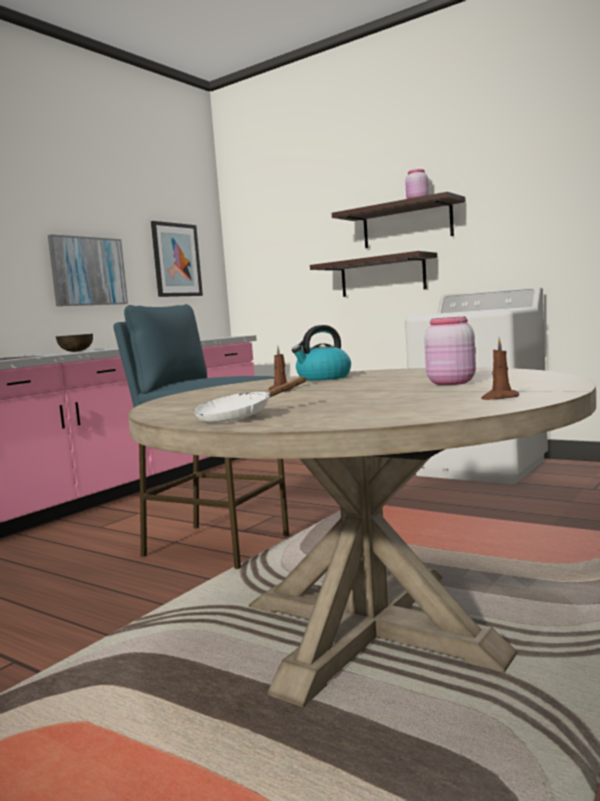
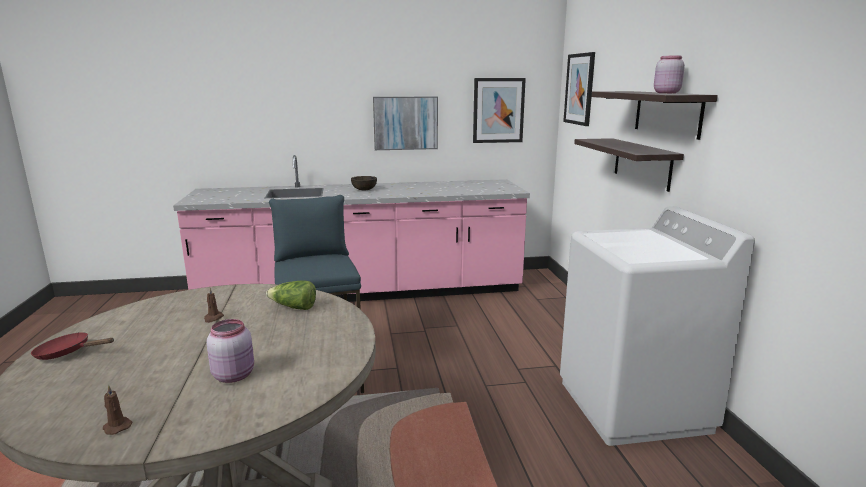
camera: 45 degrees right, 10 degrees up
white frying pan [194,377,306,423] -> red frying pan [31,332,114,360]
kettle [292,325,351,381] -> lettuce [266,281,316,310]
none -> picture [563,52,595,126]

